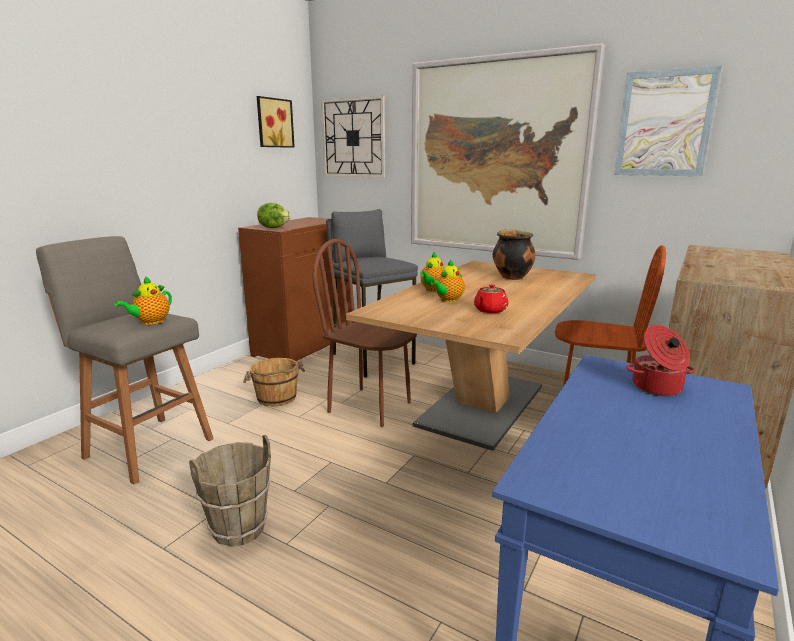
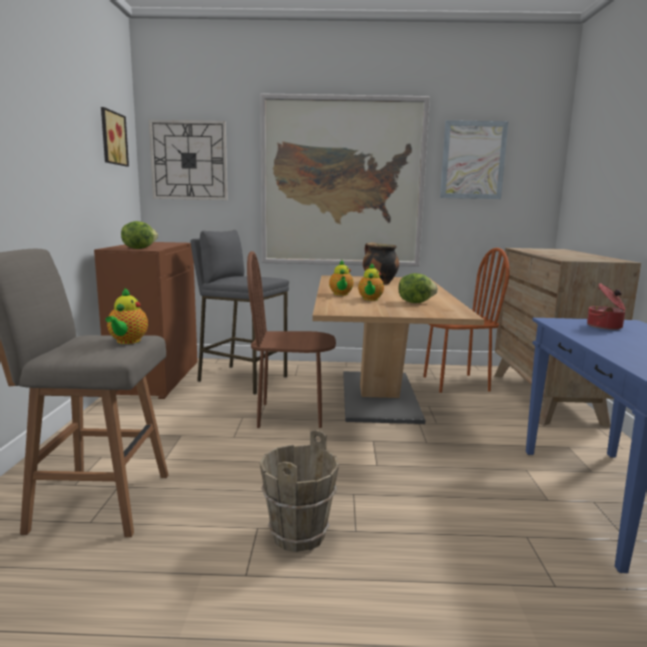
camera: 30 degrees left, 5 degrees down
brown bucket [243,358,305,406] -> none
red teapot [474,284,508,313] -> lettuce [399,273,438,303]

